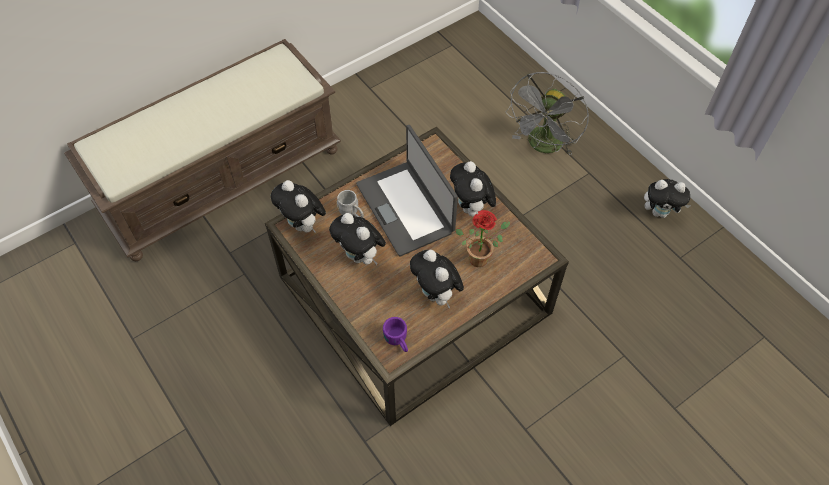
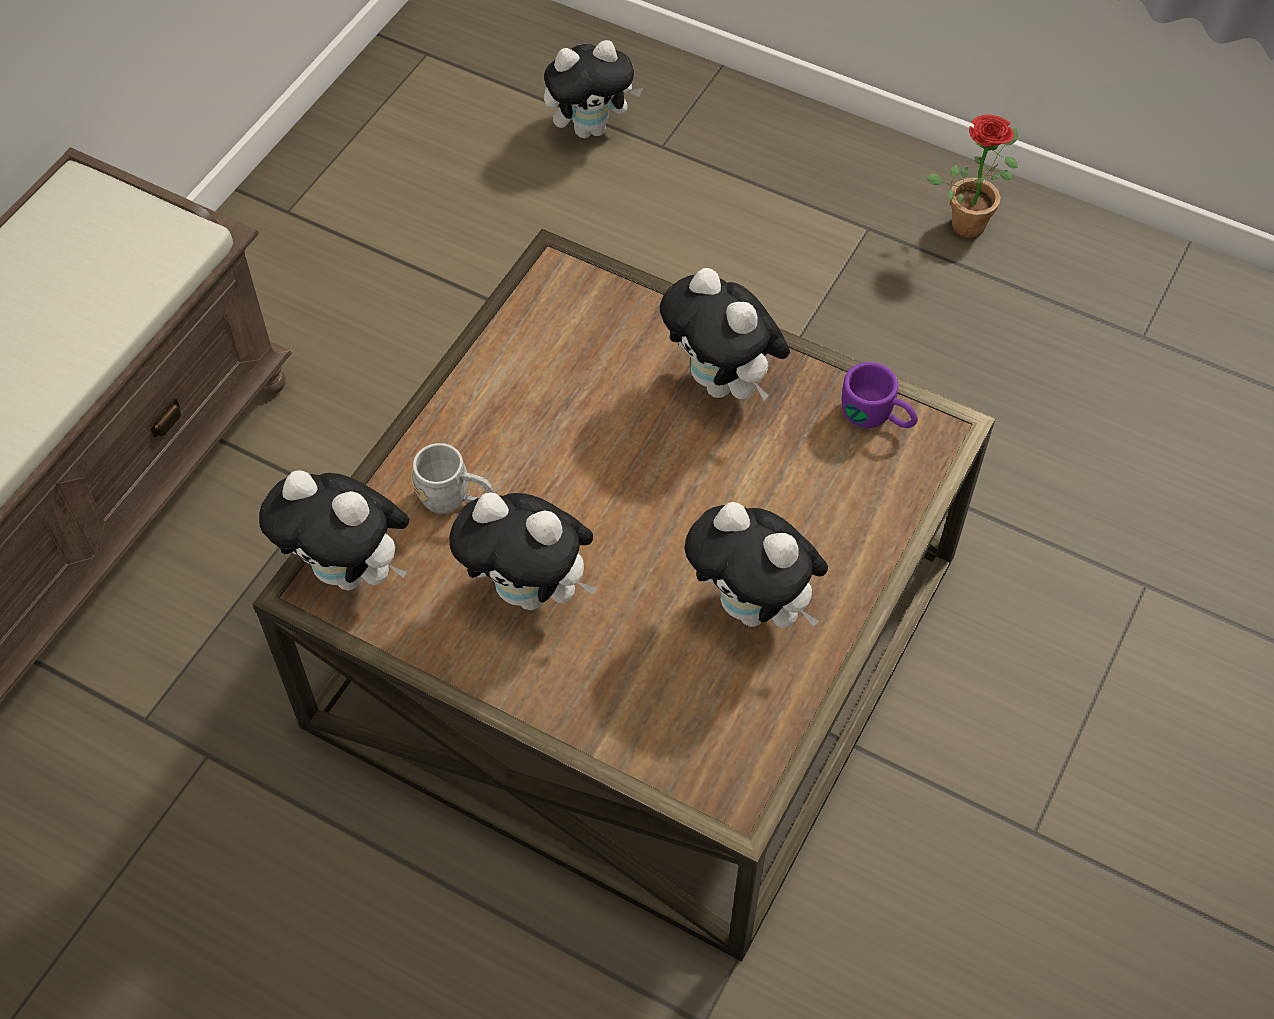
camera: 25 degrees left, 0 degrees up
laptop [356,125,458,257] -> none
purple mug [383,317,408,352] -> purple mug moved to [842,362,918,428]
potted plant [455,210,510,267] -> potted plant moved to [926,115,1018,238]
grey fan [506,72,589,155] -> none
plush toy [644,179,691,218] -> plush toy moved to [544,40,643,138]

